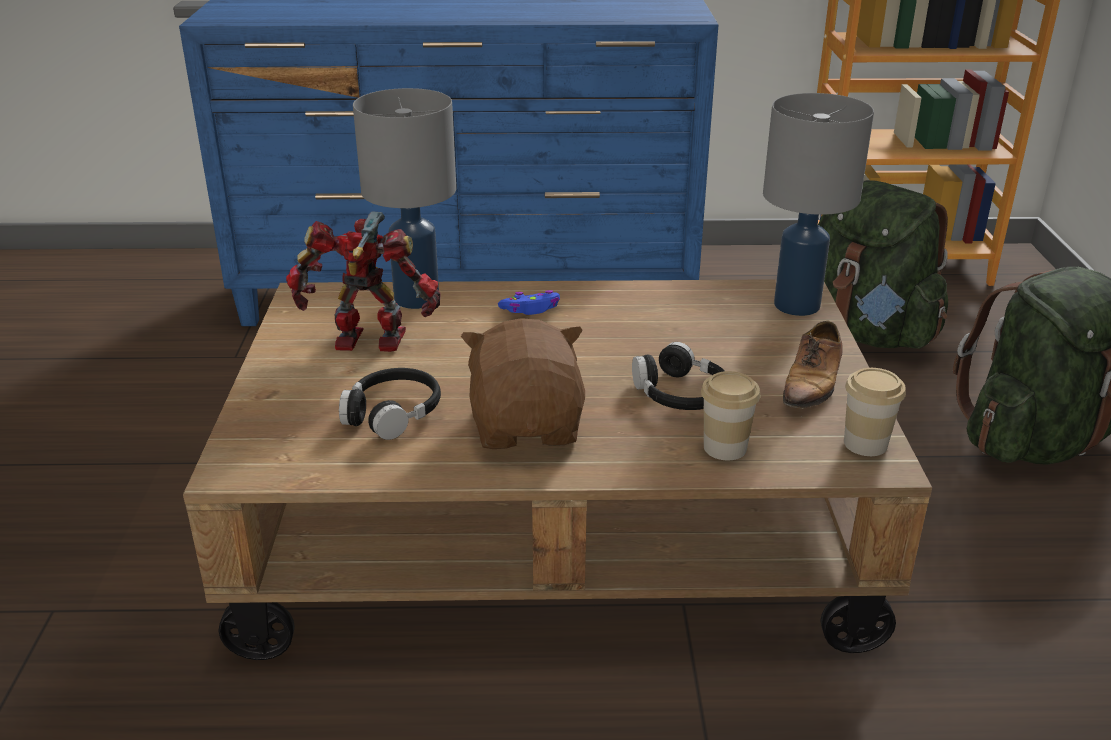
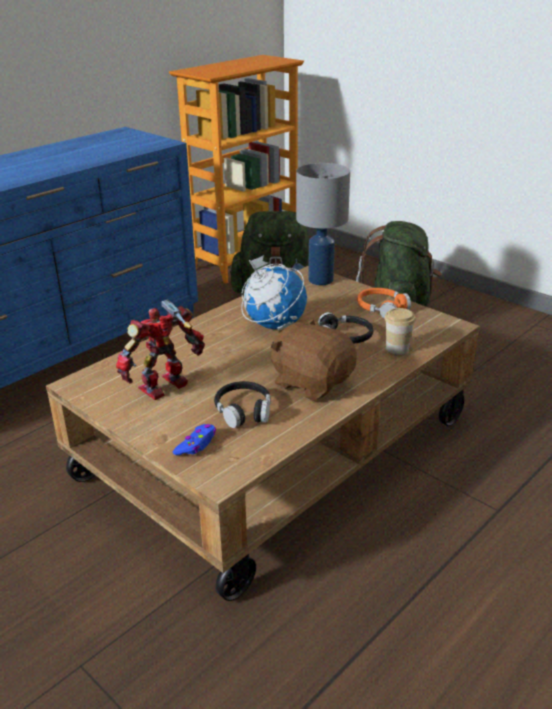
camera: 45 degrees left, 0 degrees up
grey table lamp [353,88,456,309] -> none
blue game controller [498,290,560,315] -> blue game controller moved to [173,424,216,455]
shoe [783,321,843,417] -> orange headphones [357,288,411,318]
cup [844,368,906,456] -> none
none -> globe [241,255,307,330]

